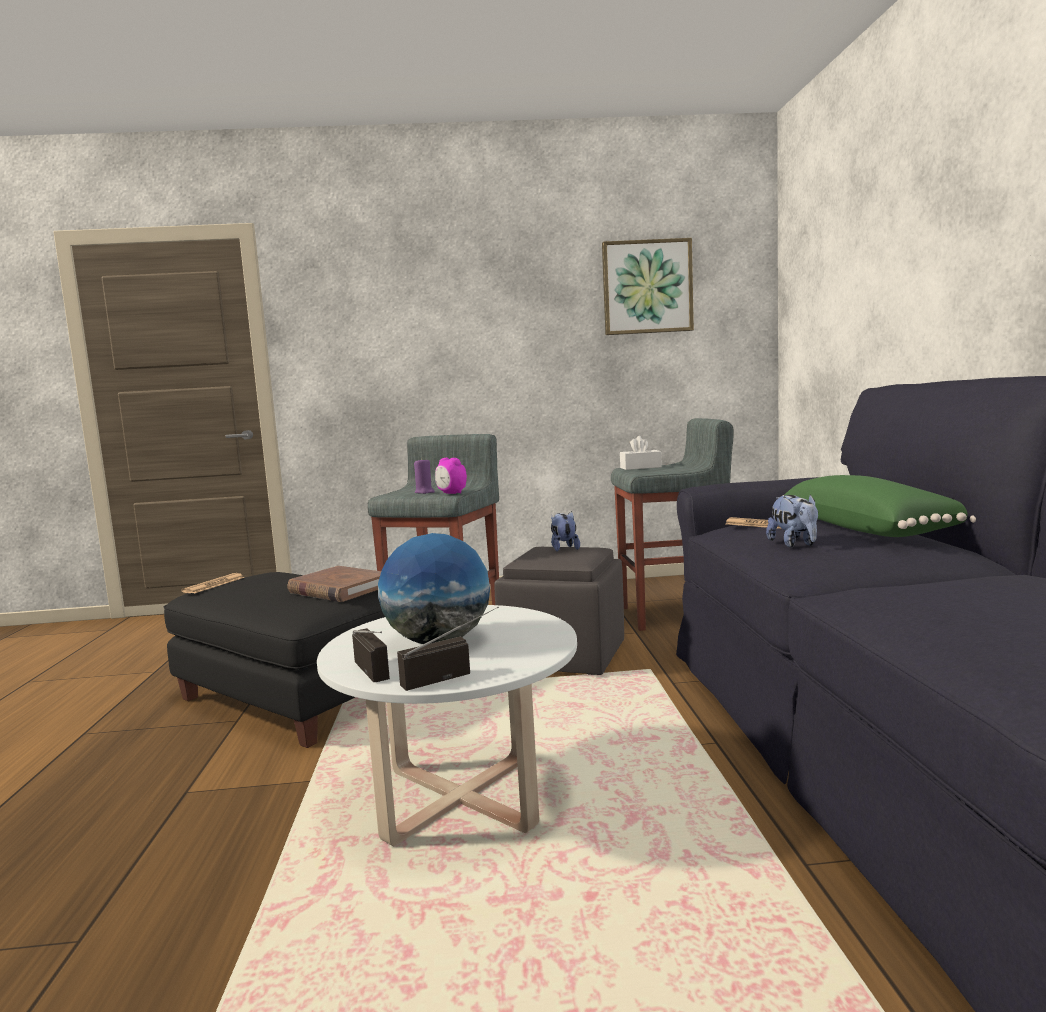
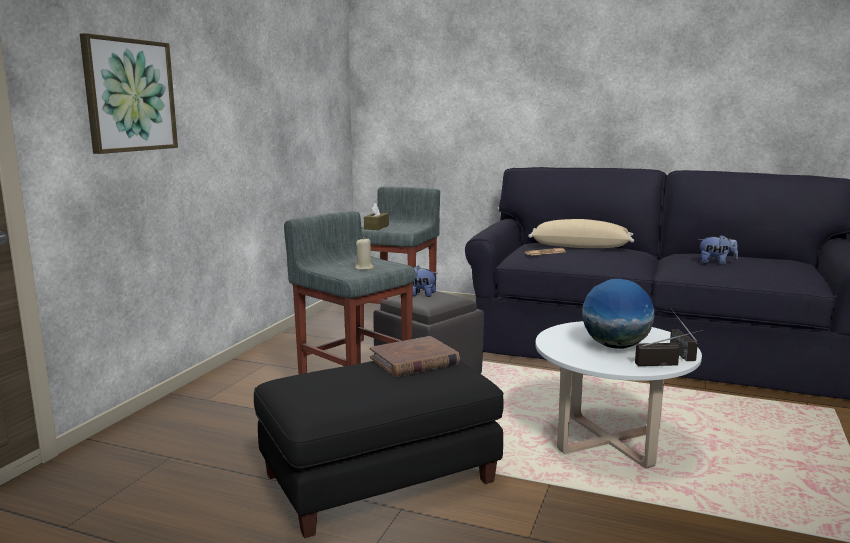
camera: 65 degrees left, 5 degrees up
newspaper [181,573,245,593] -> none
purple candle [414,460,435,494] -> beige candle [355,237,374,270]
alarm clock [435,458,467,494] -> none
picture [602,238,694,335] -> picture moved to [80,33,178,154]
white tissue box [620,436,662,470] -> brown tissue box [364,203,389,230]
plush toy [766,494,818,548] -> plush toy moved to [698,235,738,265]
green pillow [783,475,976,537] -> beige pillow [528,219,634,248]

